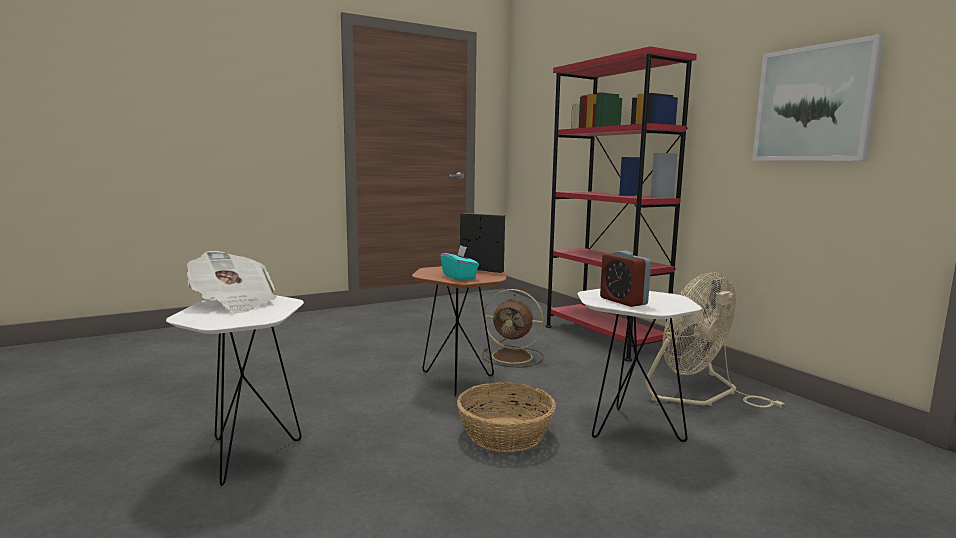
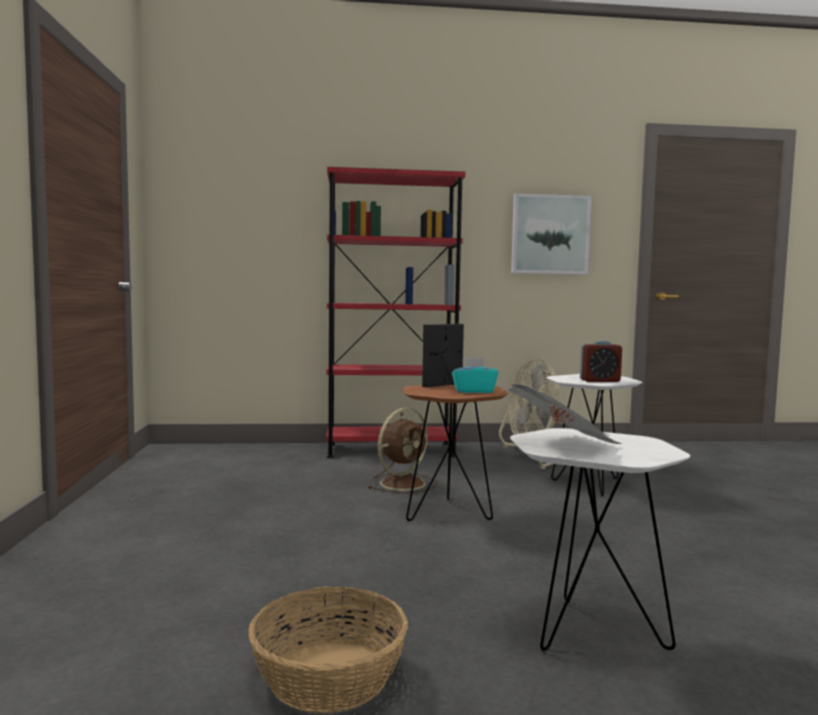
camera: 65 degrees left, 5 degrees down
basket [457,382,556,452] -> basket moved to [248,587,408,713]

